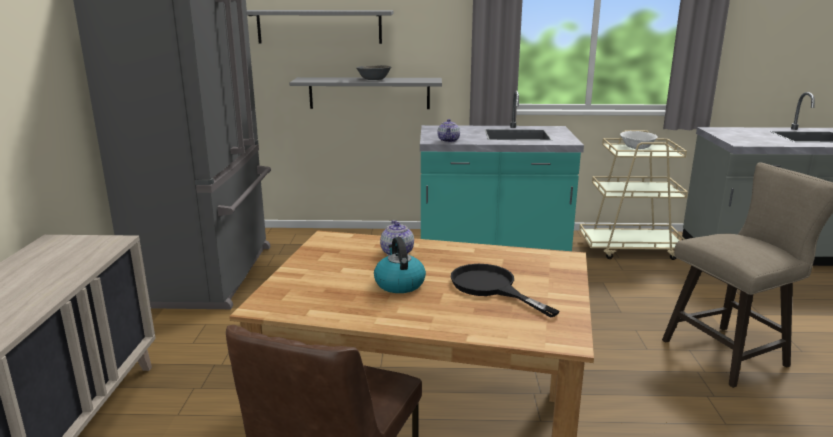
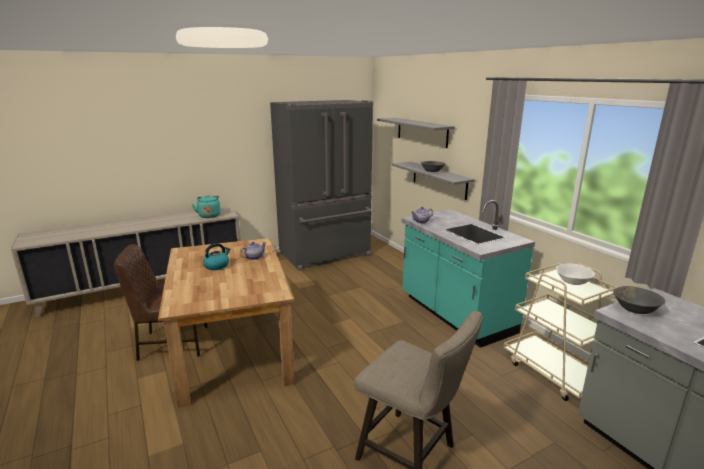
camera: 60 degrees right, 0 degrees up
black frying pan [451,264,559,318] -> none
none -> turquoise kettle [192,195,221,218]
none -> grey bowl [613,286,665,314]

